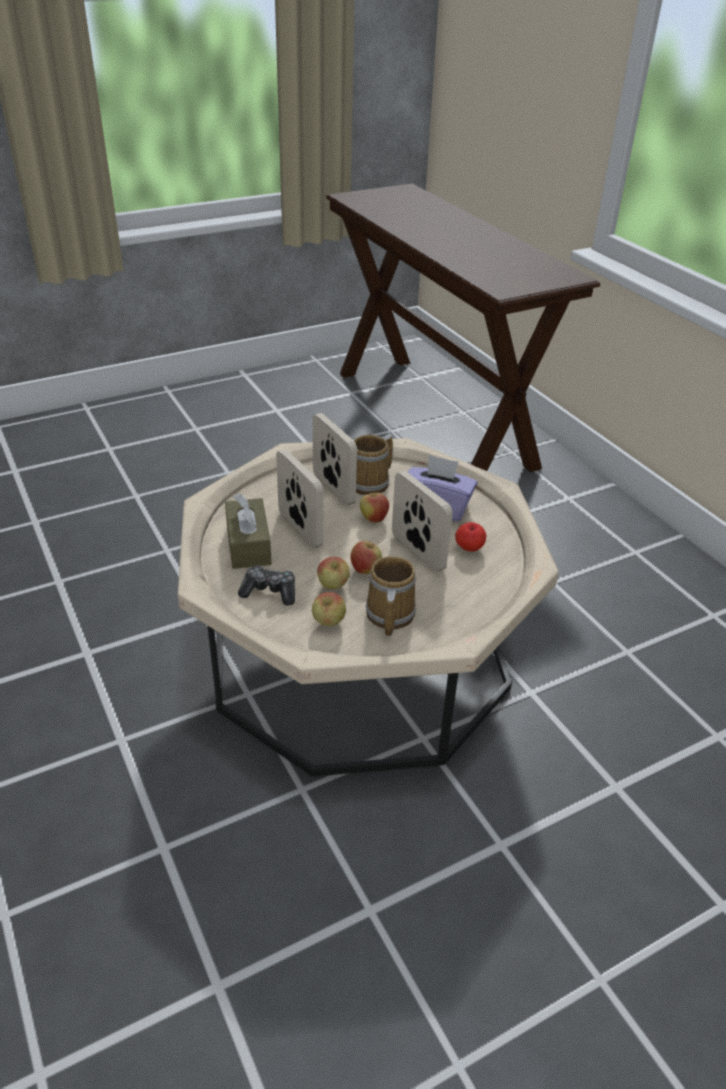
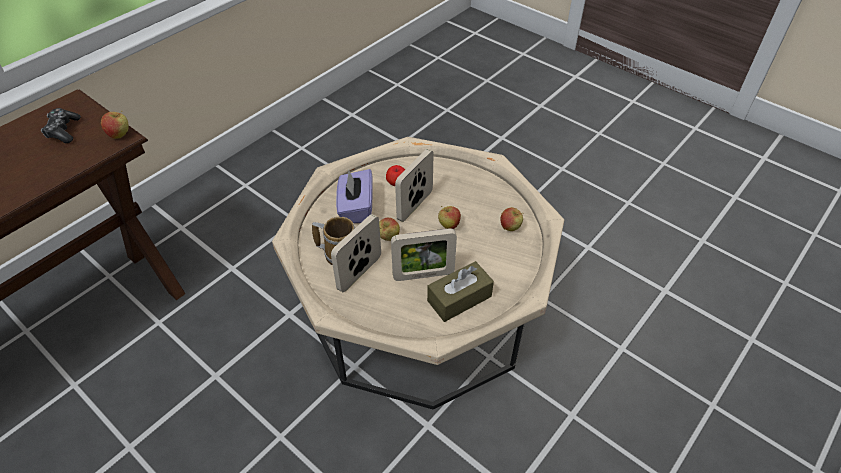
camera: 110 degrees left, 10 degrees up
game controller [238,566,295,606] -> game controller moved to [41,108,81,143]
picture frame [276,449,323,548] -> picture frame turned 135 degrees counterclockwise [391,228,457,281]
apple [317,557,350,589] -> apple moved to [101,111,129,139]
mug [365,556,416,637] -> none

